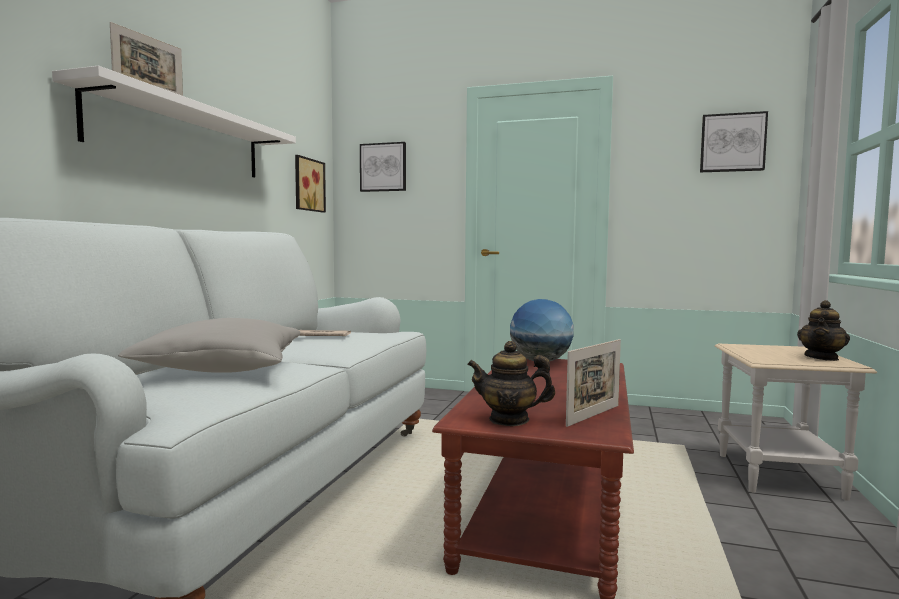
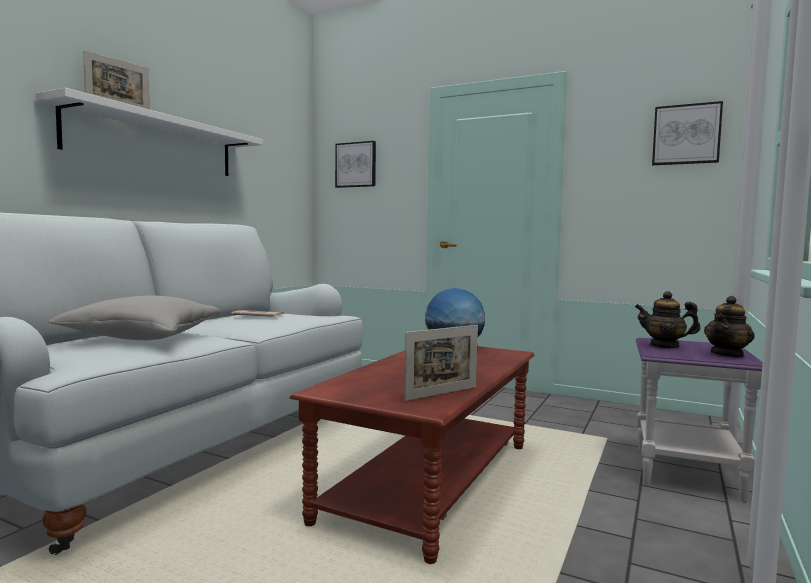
camera: 10 degrees right, 0 degrees up
picture [295,155,326,213] -> none
teapot [467,341,555,426] -> teapot moved to [635,291,701,349]
beige side table [715,344,877,501] -> purple side table [636,337,763,502]

